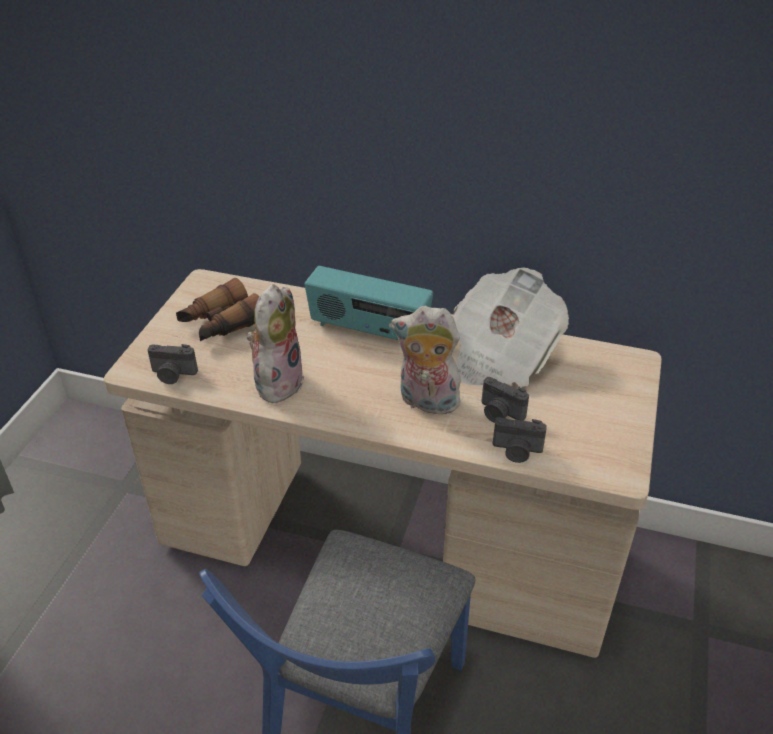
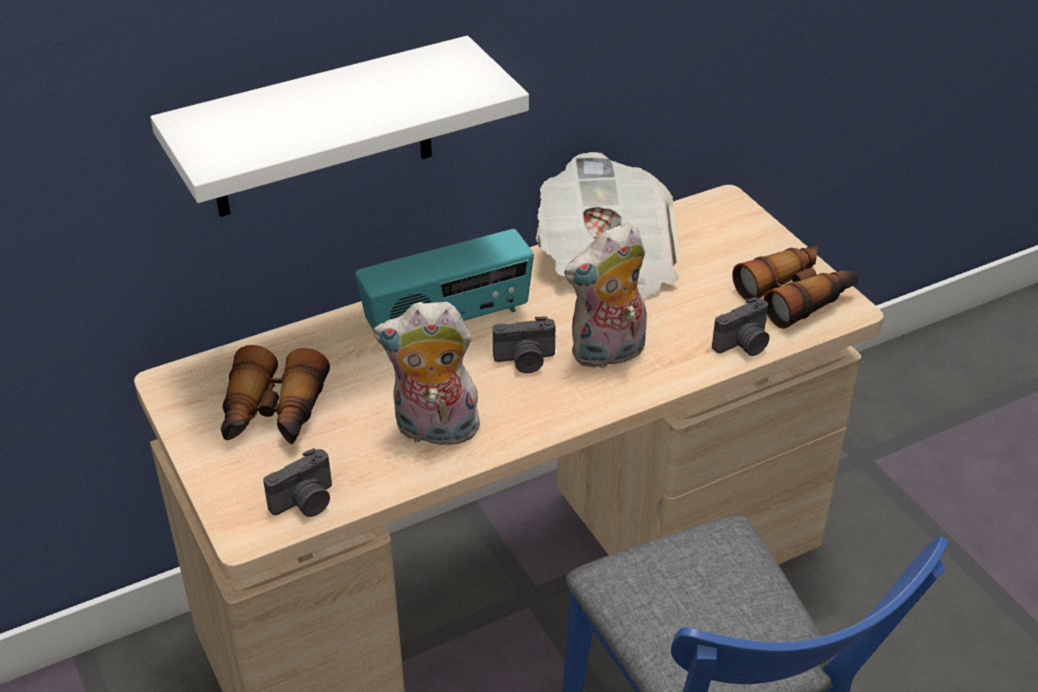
camera: 45 degrees left, 0 degrees up
plush toy [247,284,304,406] -> plush toy turned 60 degrees counterclockwise [373,301,486,446]
camera [482,377,529,423] -> camera moved to [493,316,555,373]
none -> white shelf [150,36,529,217]
none -> binoculars [732,244,859,329]

